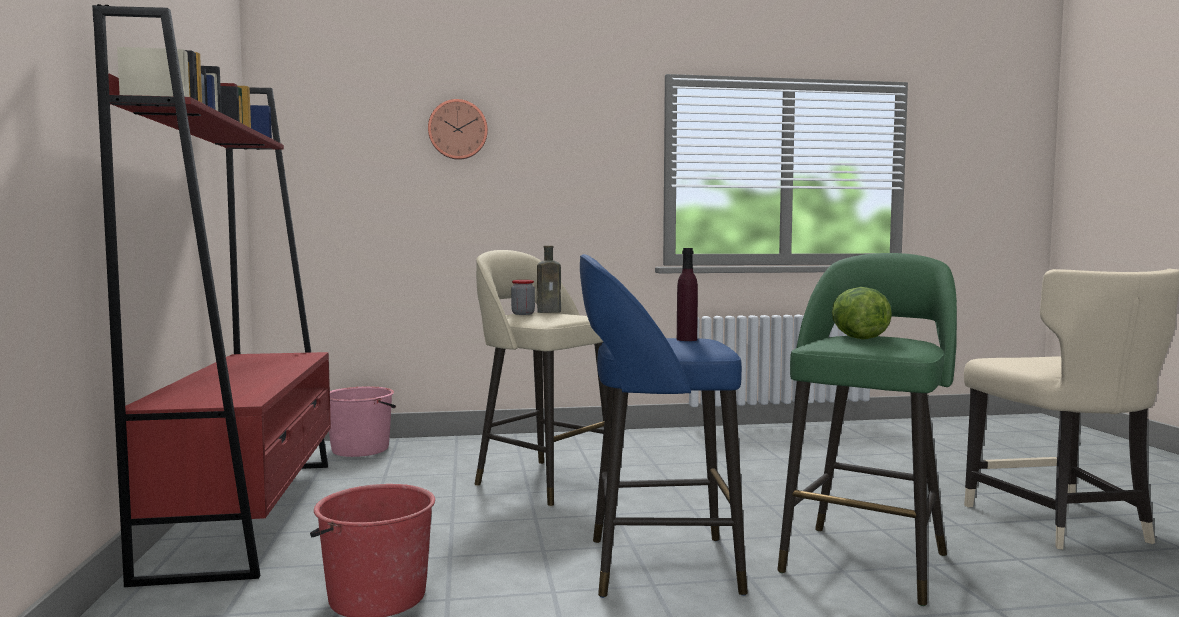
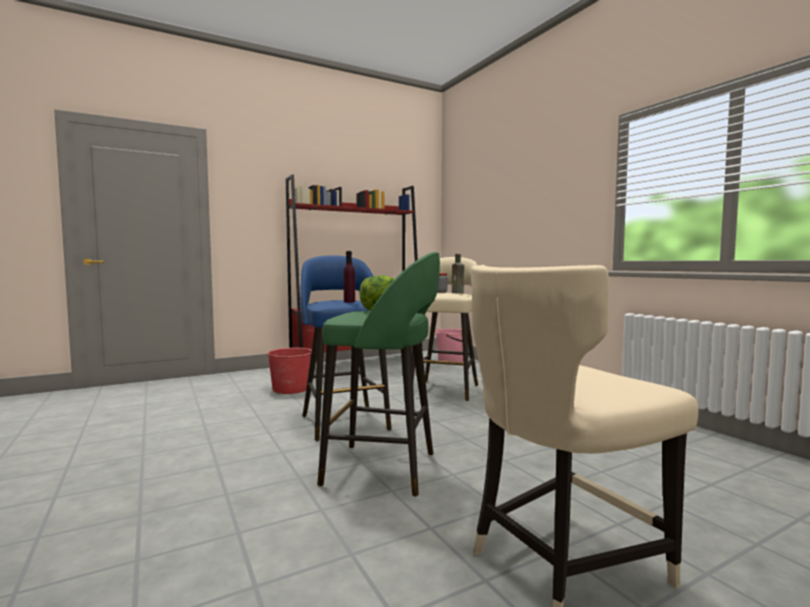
camera: 70 degrees right, 0 degrees up
wall clock [428,99,488,160] -> none

